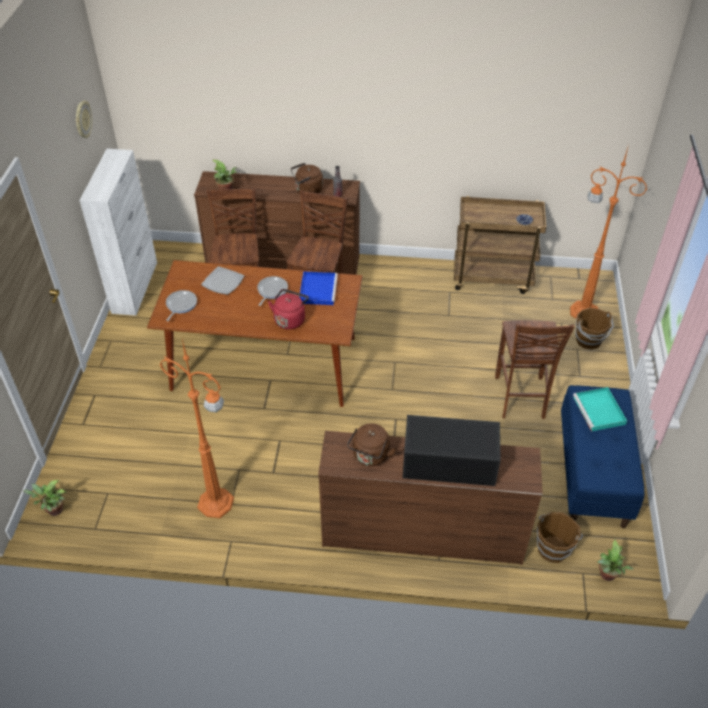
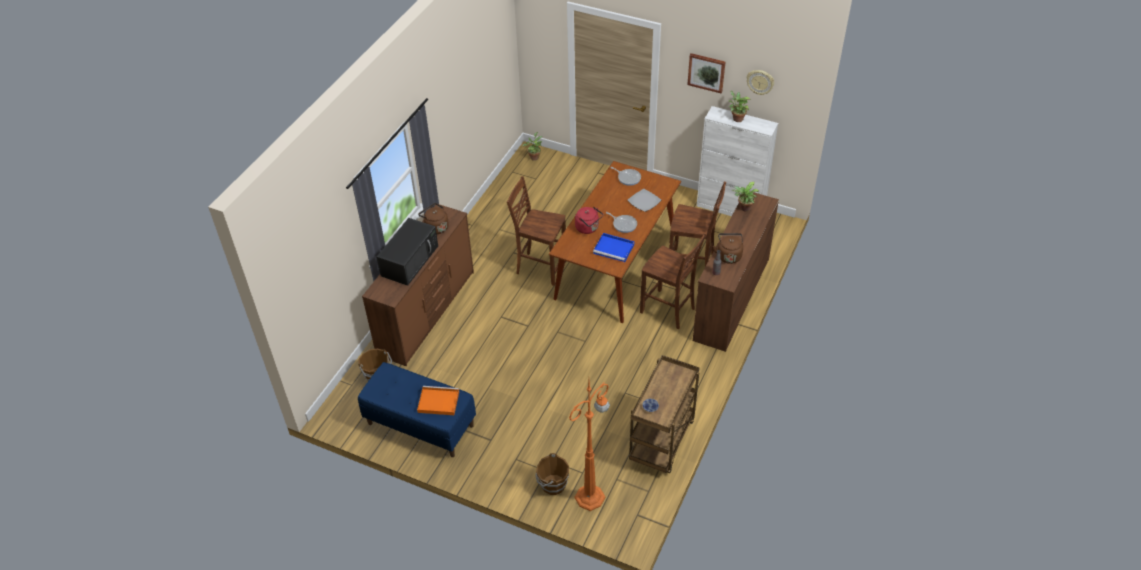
camera: 110 degrees right, 0 degrees up
orange floor lamp [160,339,234,518] -> none
brown chair [495,320,575,419] -> brown chair moved to [507,176,567,286]
turquoise tray [573,387,627,431] -> orange tray [417,386,459,415]
potted plant [597,540,634,581] -> potted plant moved to [729,91,751,122]
none -> picture [687,53,726,93]

